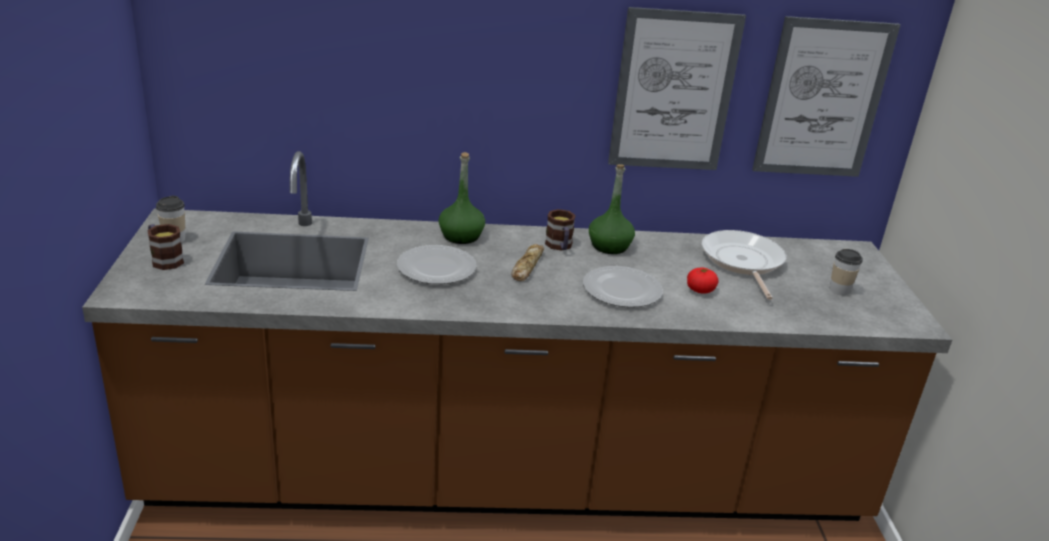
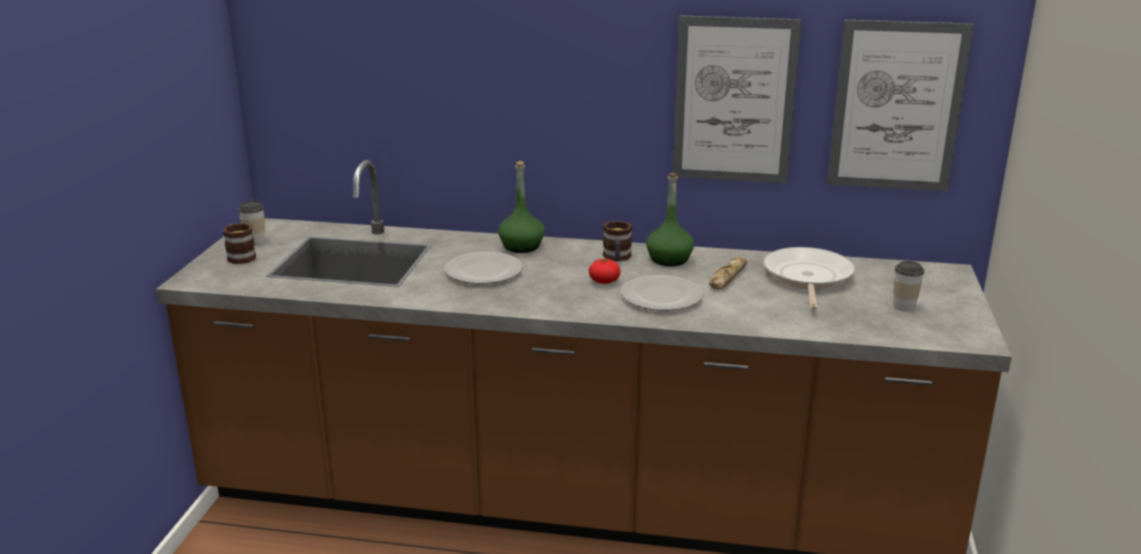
camera: 15 degrees right, 5 degrees down
bread [511,244,544,281] -> bread moved to [709,257,747,289]
tomato [687,268,718,294] -> tomato moved to [589,258,621,284]

